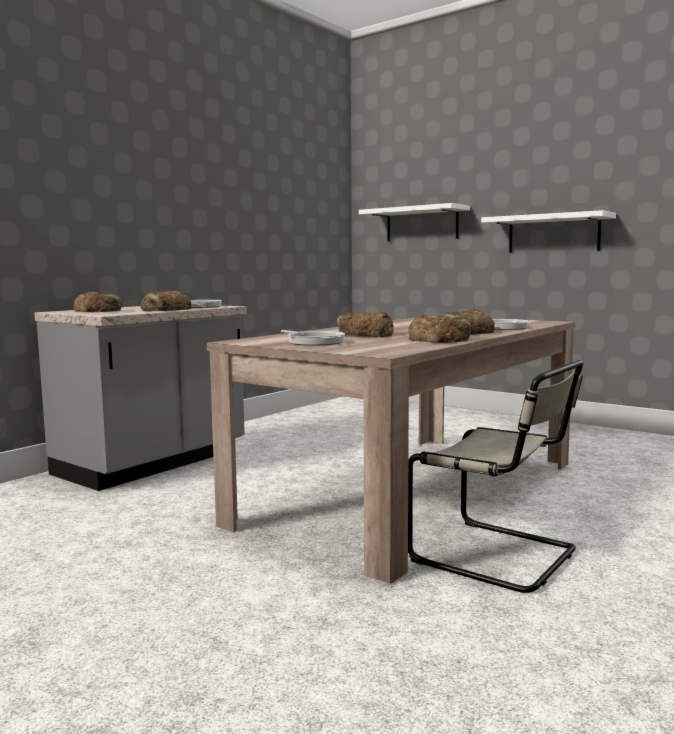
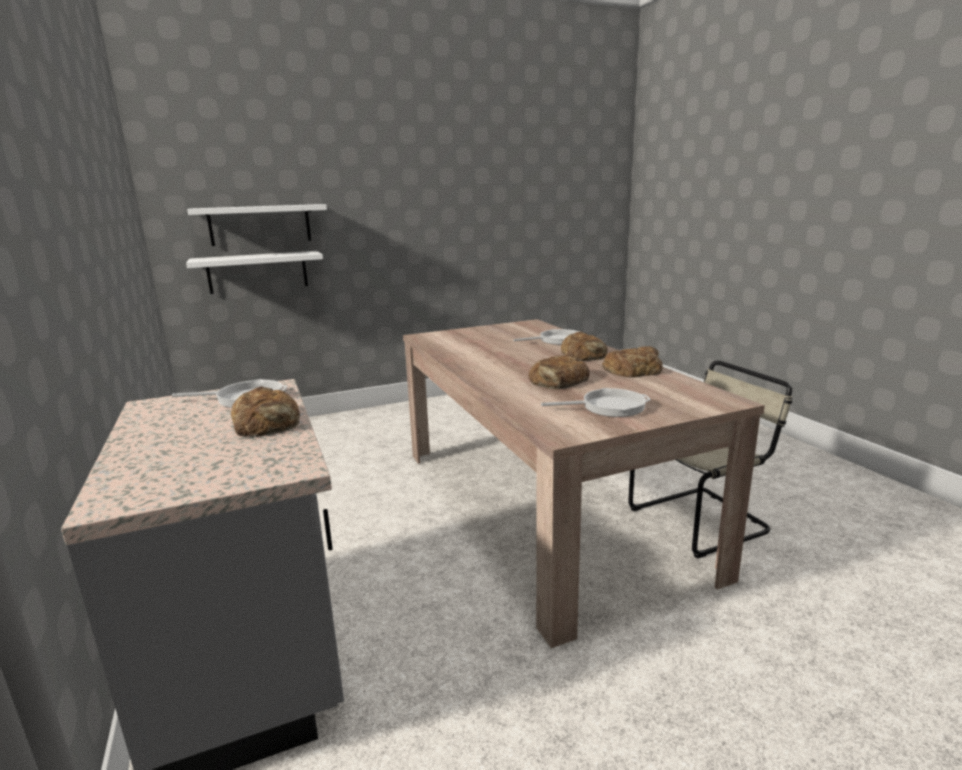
camera: 60 degrees left, 10 degrees up
bread [74,292,122,312] -> none
white shelf [481,210,616,253] -> white shelf moved to [186,251,323,294]

